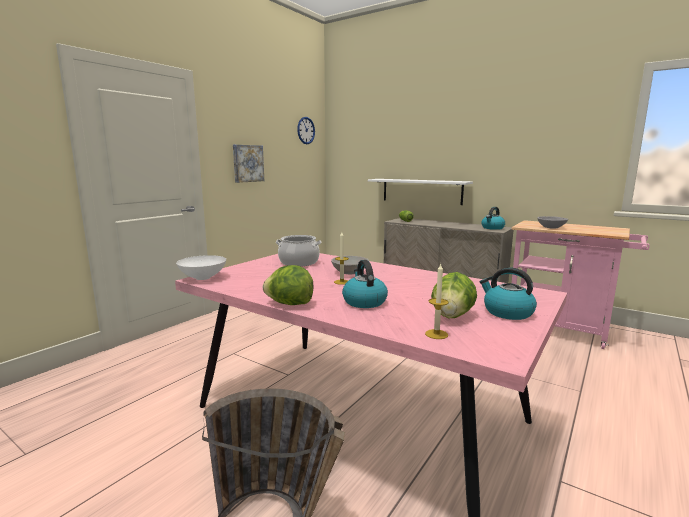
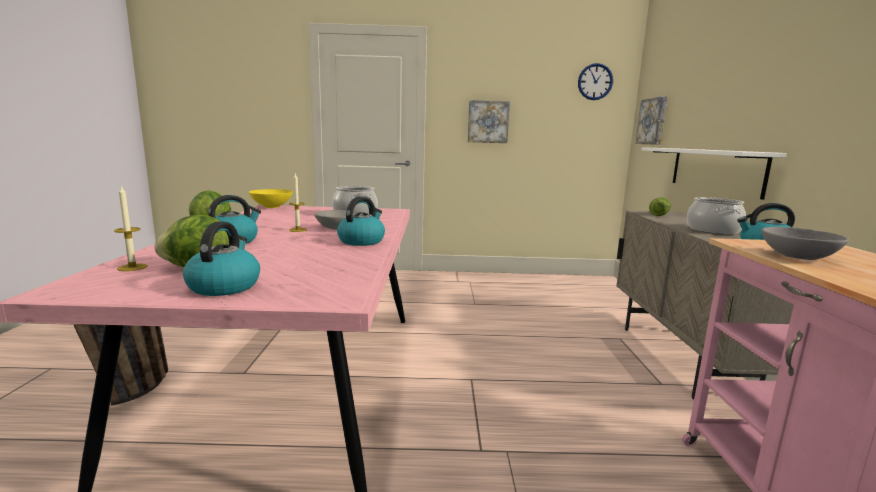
camera: 55 degrees right, 0 degrees up
white bowl [176,255,226,280] -> yellow bowl [249,189,293,208]
none -> kettle [337,197,385,246]
none -> picture [636,96,667,145]
none -> cooking pot [687,197,746,234]

